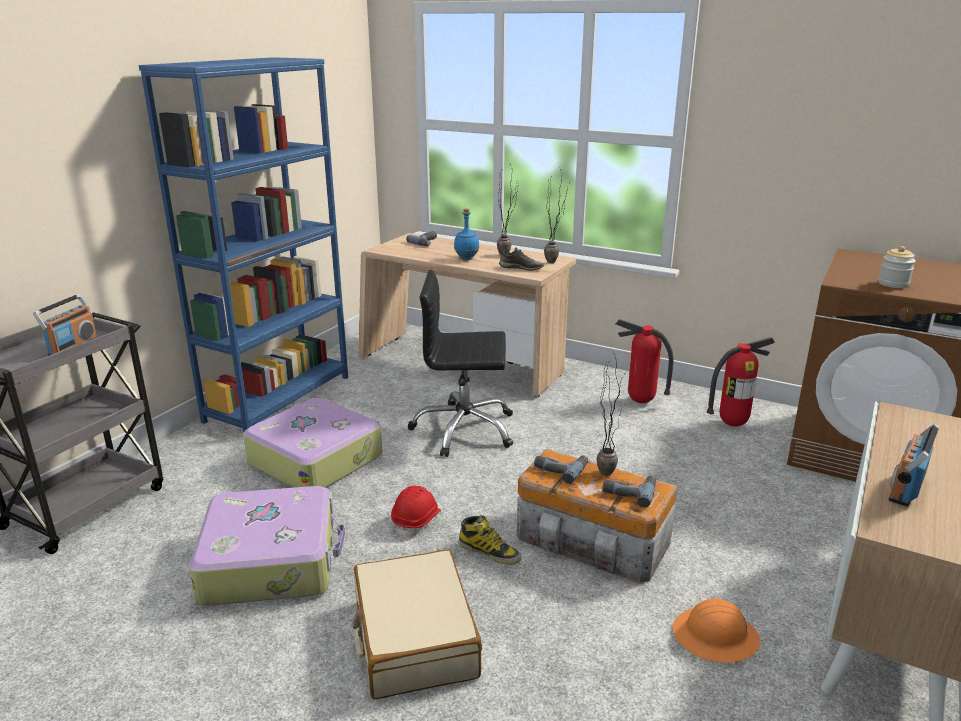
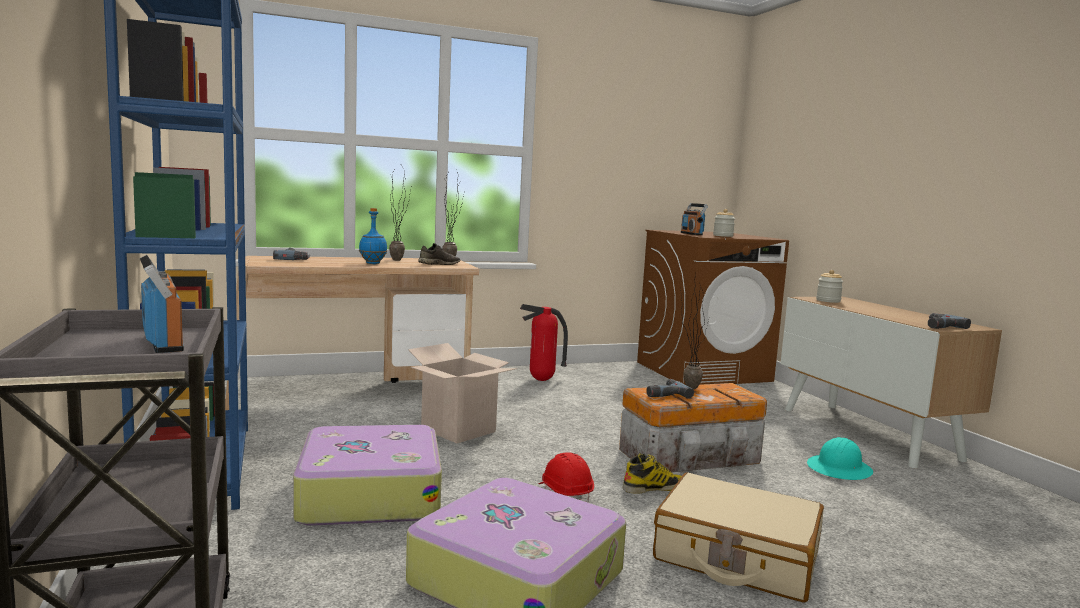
camera: 50 degrees left, 15 degrees down
black office chair [408,270,513,457] -> cardboard box [408,343,517,443]
power drill [602,476,656,508] -> power drill moved to [928,313,971,329]
orange hard hat [673,599,760,663] -> turquoise hard hat [807,437,873,480]
fire extinguisher [706,337,775,427] -> none
radio [889,423,939,506] -> radio moved to [681,203,708,235]
none -> jar [816,270,843,303]

